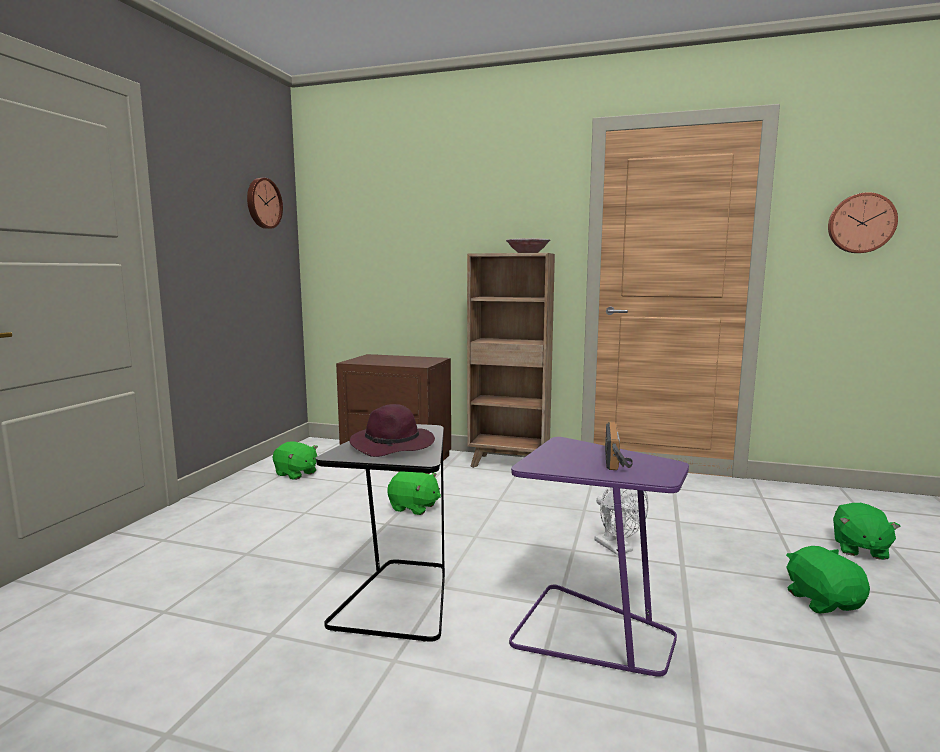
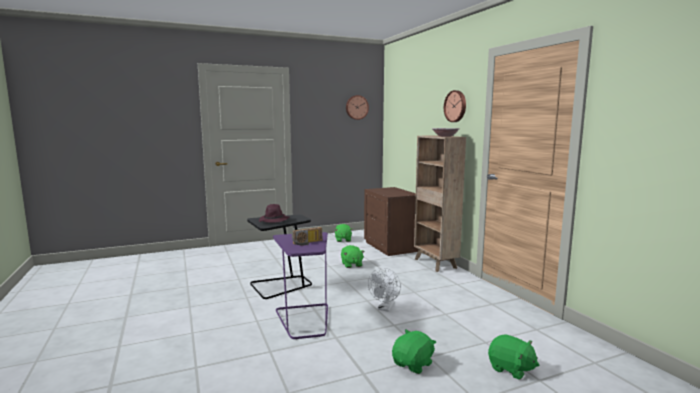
camera: 50 degrees right, 0 degrees up
wall clock [828,192,898,253] -> wall clock moved to [444,90,466,122]
green plush toy [833,503,901,560] -> green plush toy turned 120 degrees counterclockwise [488,334,539,380]

